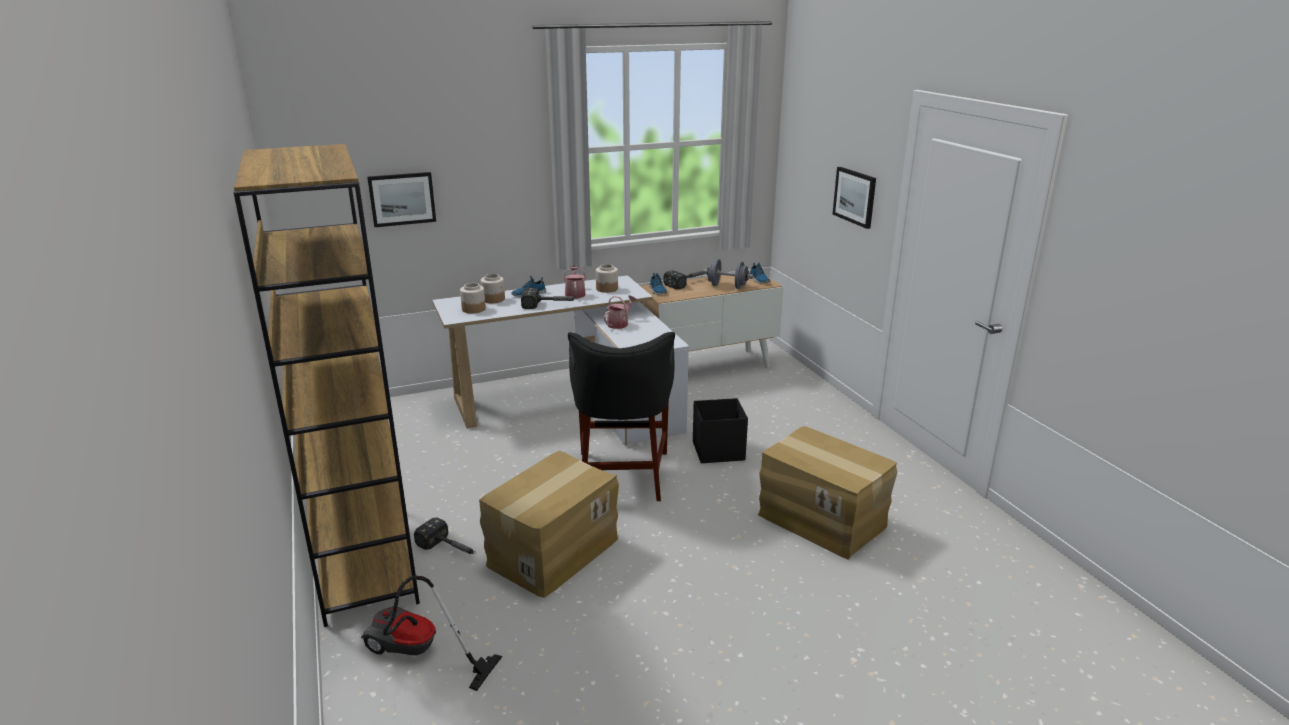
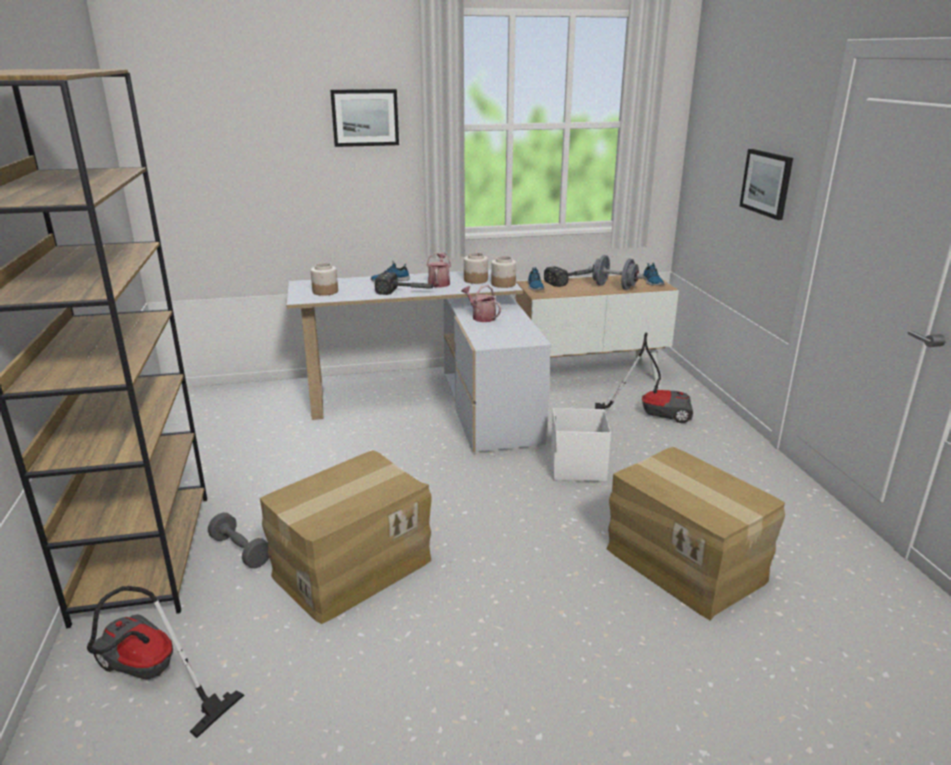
camera: 10 degrees right, 0 degrees up
picture [367,172,436,227] -> picture moved to [330,89,399,147]
hammer [414,517,476,554] -> grey dumbbell [208,512,269,568]
jar [481,274,505,303] -> jar moved to [491,256,516,288]
black stool [568,332,675,501] -> none
watering can [604,295,636,329] -> watering can turned 90 degrees counterclockwise [461,285,501,322]
black storage box [693,398,748,463] -> white storage box [551,408,611,482]
none -> vacuum cleaner [595,332,693,423]

